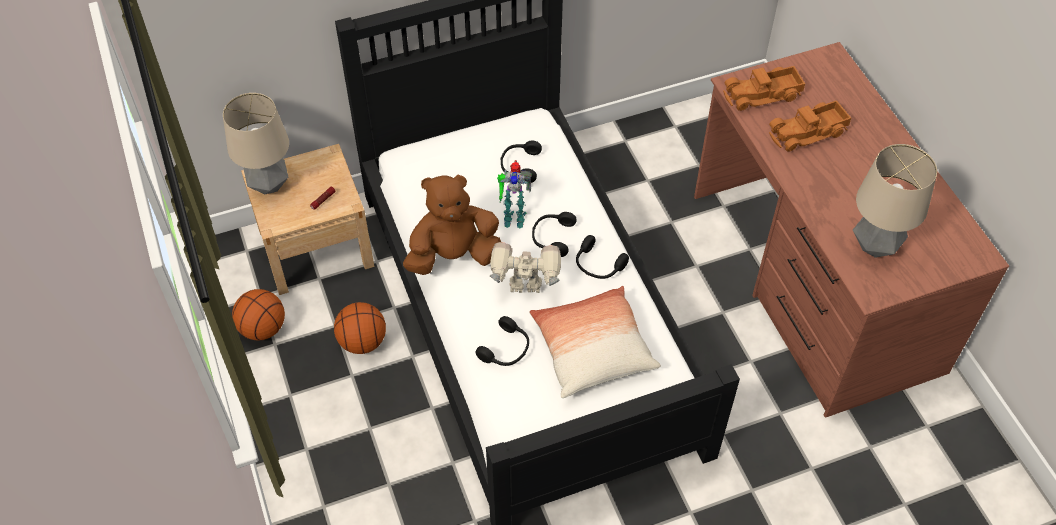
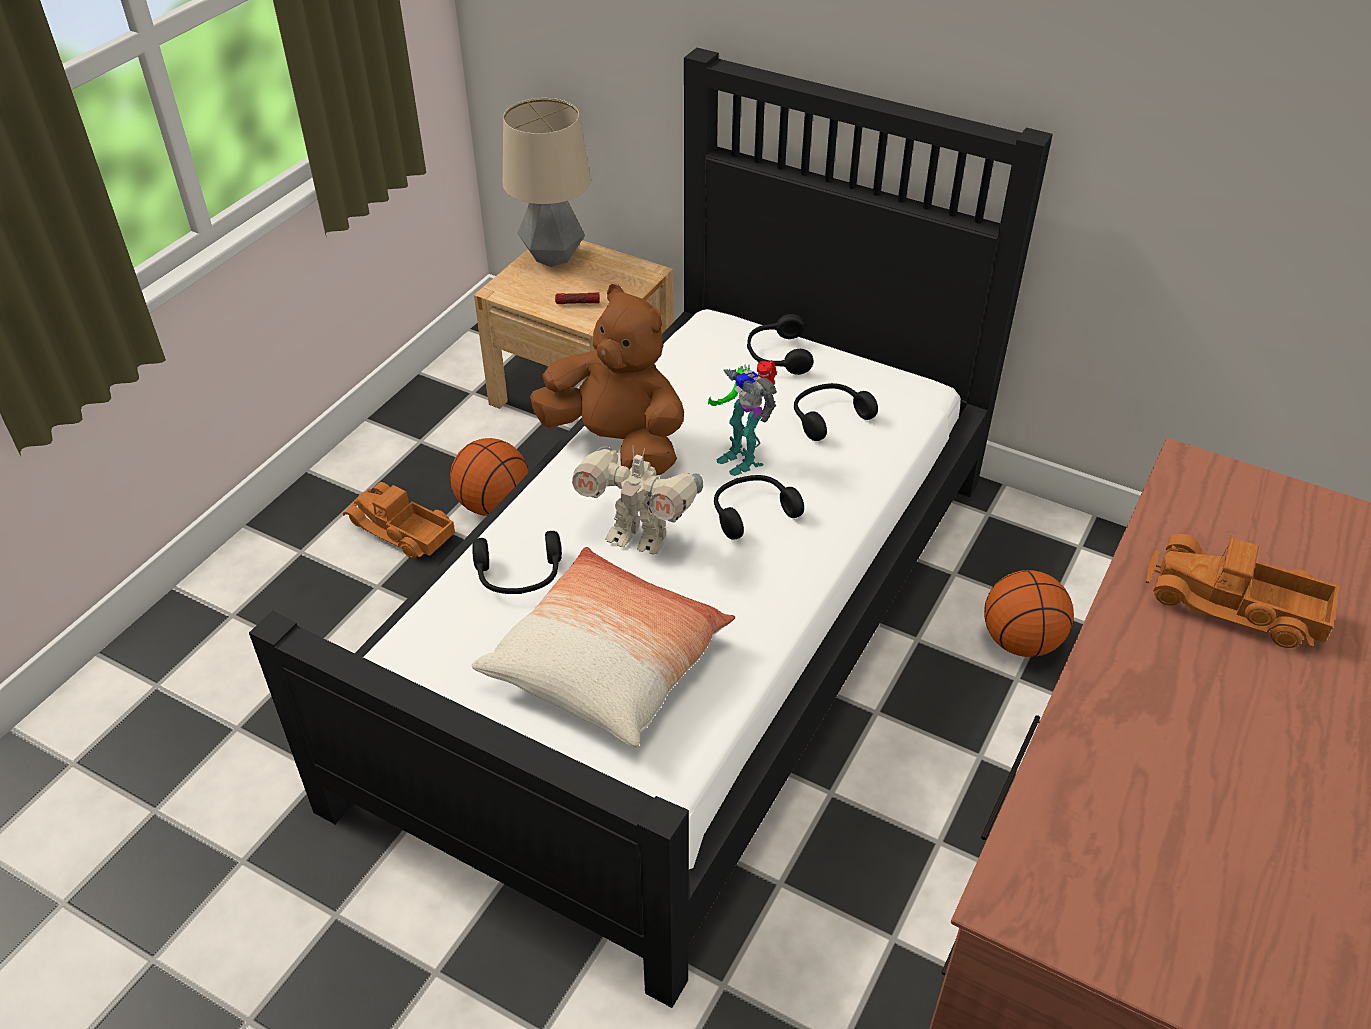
camera: 50 degrees right, 10 degrees down
basketball [232,289,285,340] -> basketball moved to [984,570,1074,657]
toy robot [490,242,561,293] -> toy robot turned 150 degrees clockwise [572,445,703,555]
black headphones [576,235,629,279] -> black headphones moved to [747,314,813,375]
toy truck [723,66,805,111] -> toy truck moved to [343,482,455,558]
table lamp [853,144,937,258] -> none

